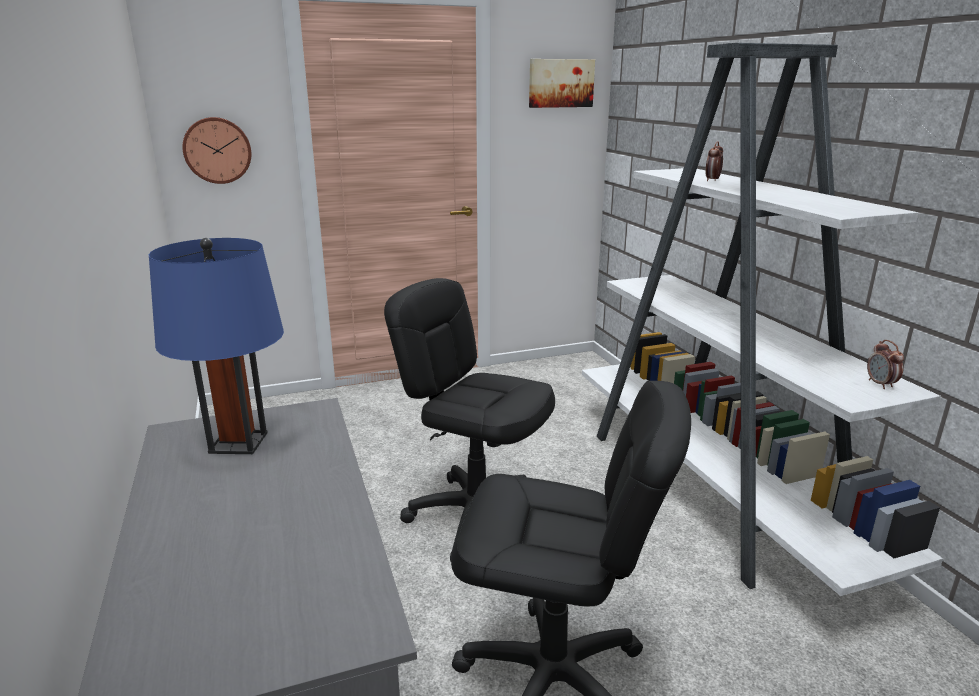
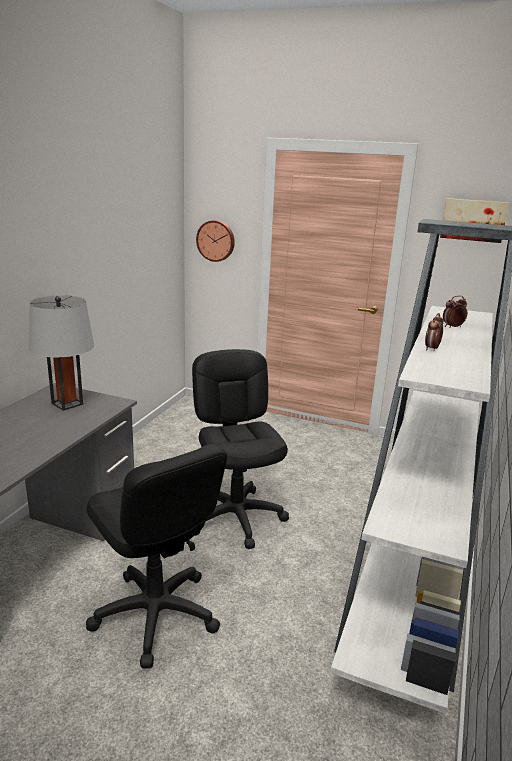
camera: 40 degrees right, 0 degrees up
blue table lamp [149,238,284,454] -> grey table lamp [29,295,94,411]
alarm clock [867,340,904,389] -> alarm clock moved to [425,313,444,351]

